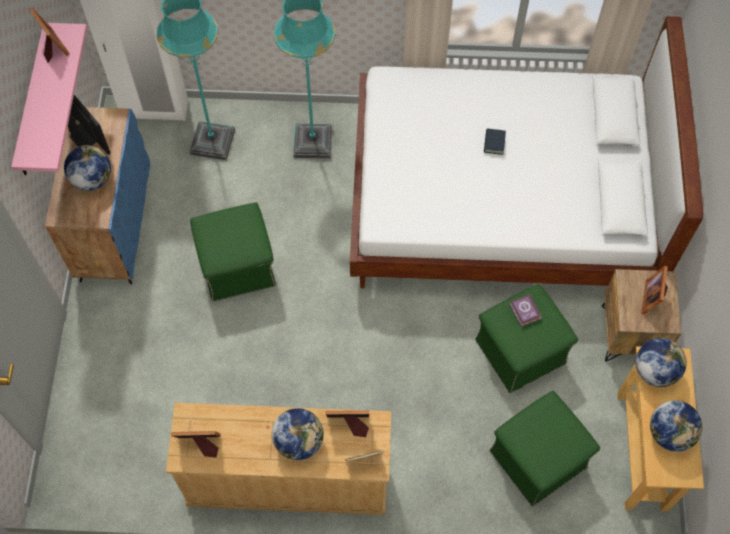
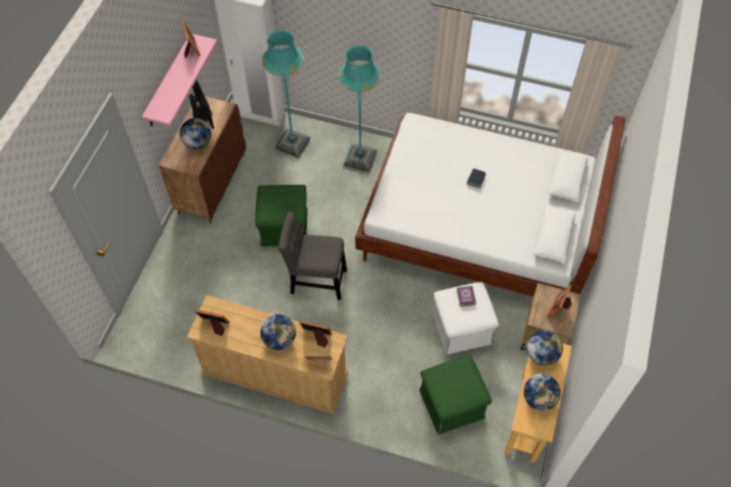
camera: 15 degrees right, 5 degrees down
blue cabinet [45,107,150,284] -> brown cabinet [159,96,246,223]
green ottoman [475,284,578,393] -> white ottoman [432,282,499,355]
none -> grey chair [279,212,347,300]

